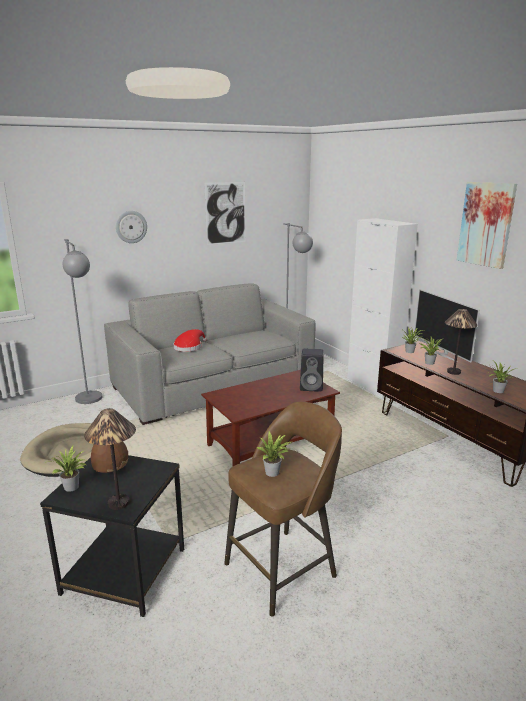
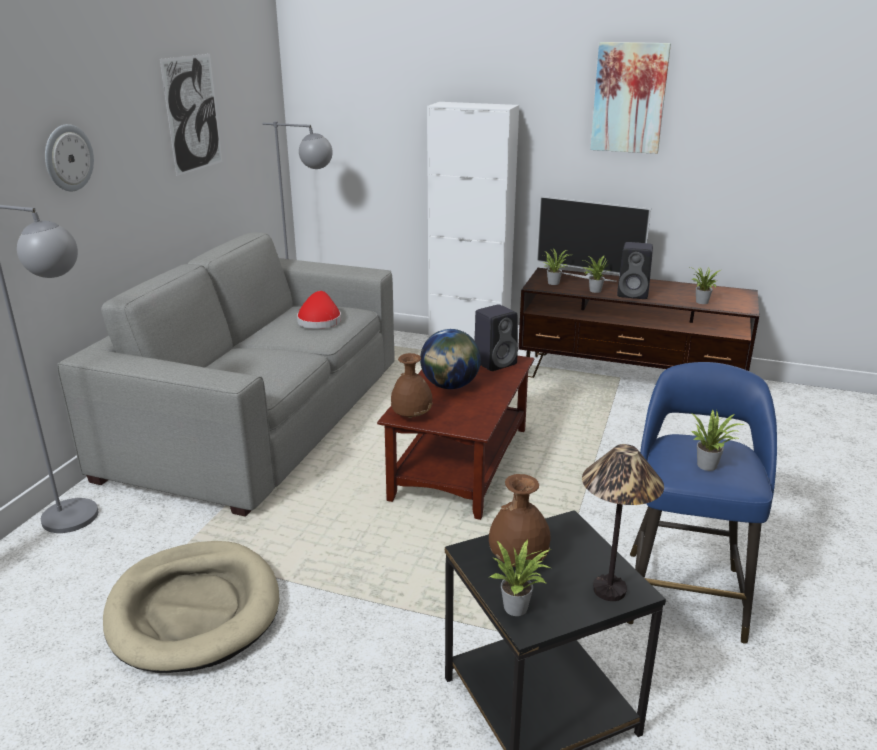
camera: 40 degrees left, 5 degrees up
red hat [173,329,207,352] -> red hat moved to [297,291,341,329]
brown stool [224,402,342,617] -> blue stool [627,362,777,644]
table lamp [445,309,477,375] -> black speaker [617,242,653,299]
none -> brown vase [391,353,433,418]
none -> globe [420,329,481,389]

